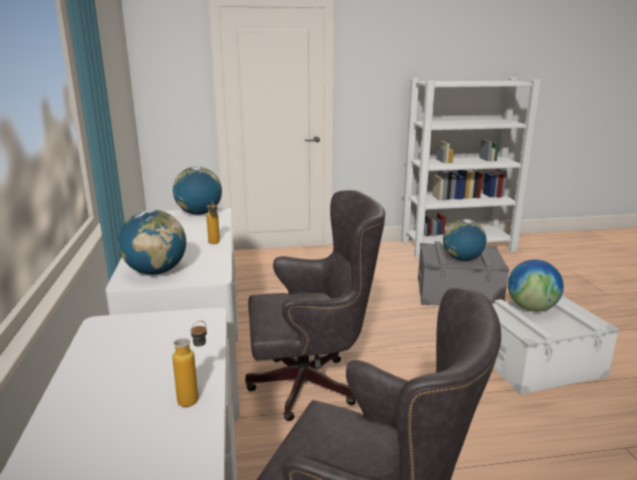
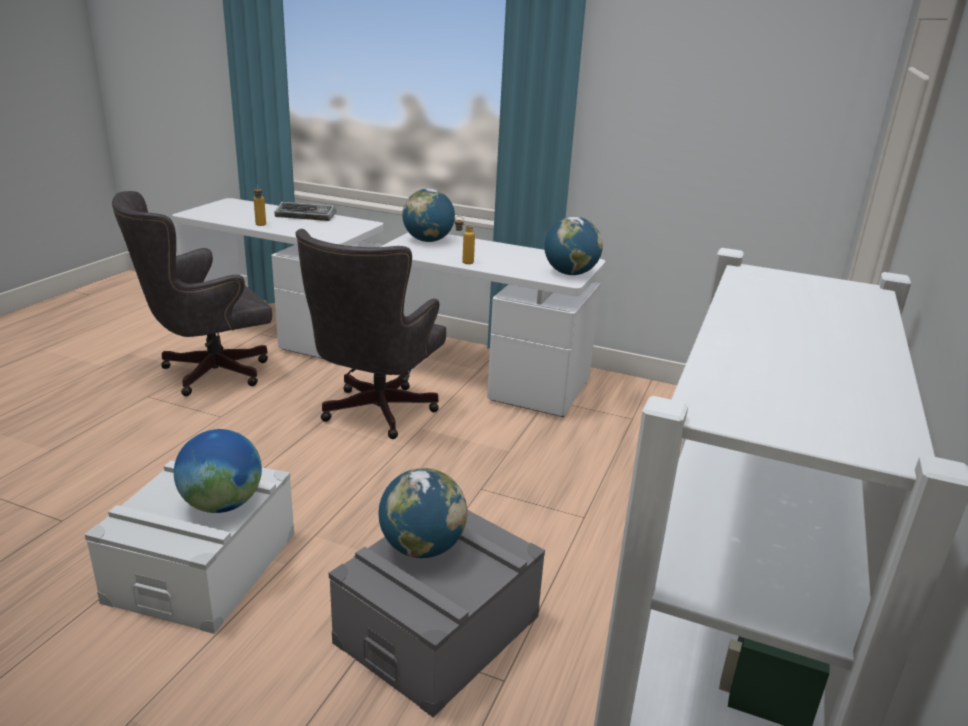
camera: 120 degrees right, 5 degrees up
none -> keyboard [274,202,336,221]

